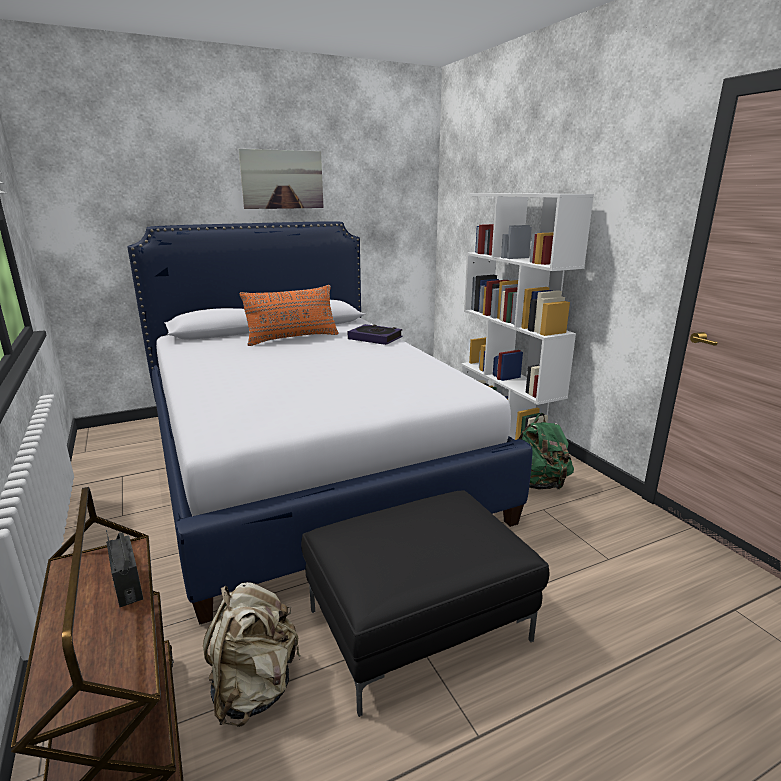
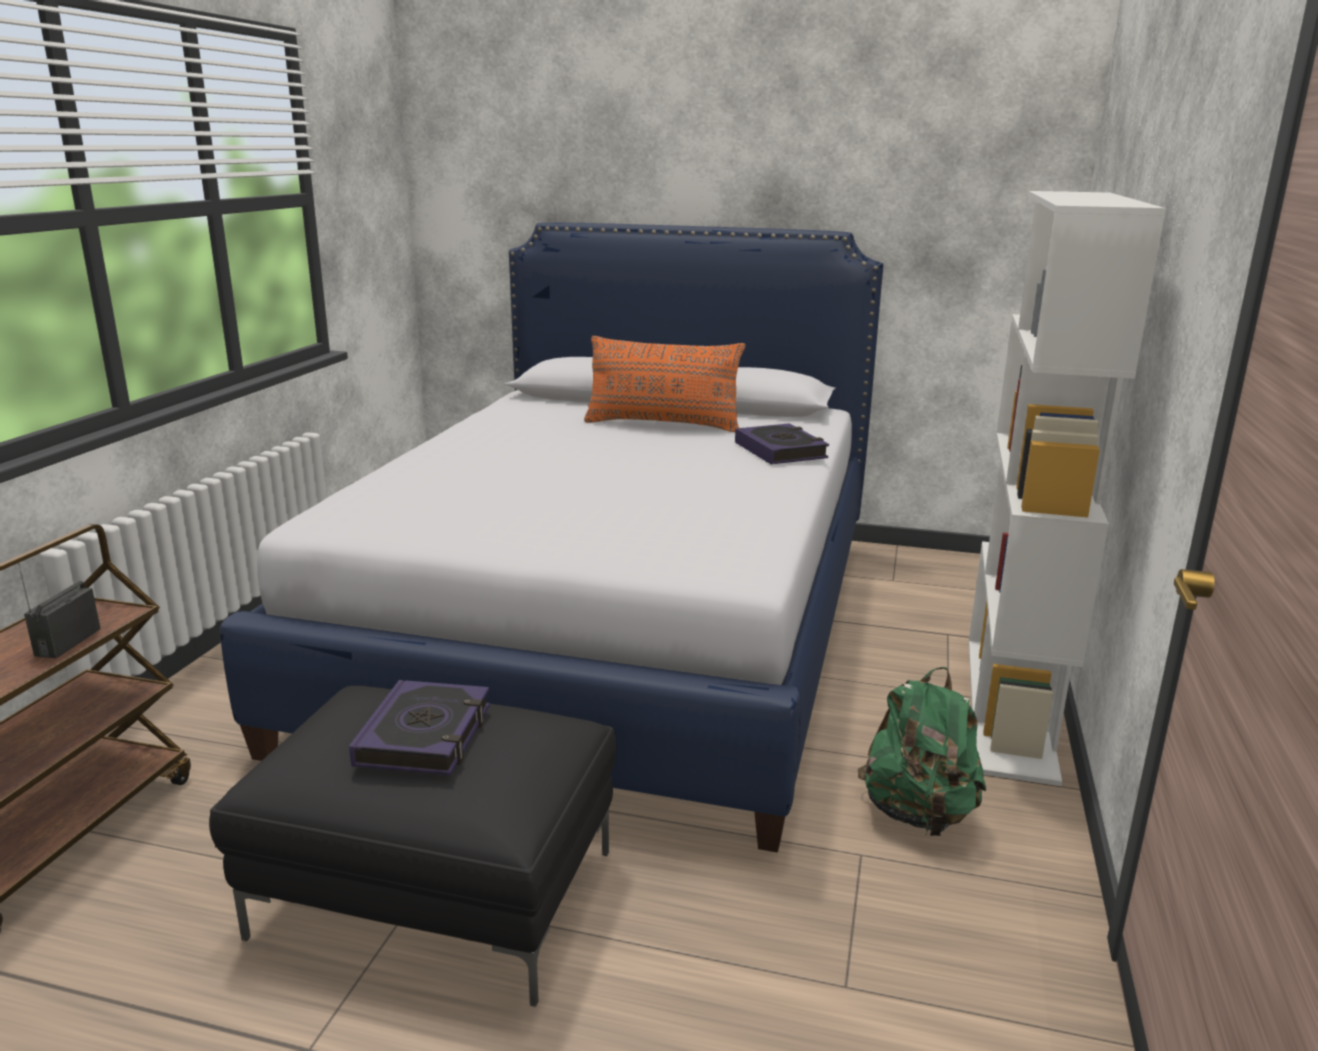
camera: 40 degrees right, 0 degrees up
beige backpack [203,582,301,727] -> none
picture [239,149,324,209] -> none
none -> book [349,680,490,775]

